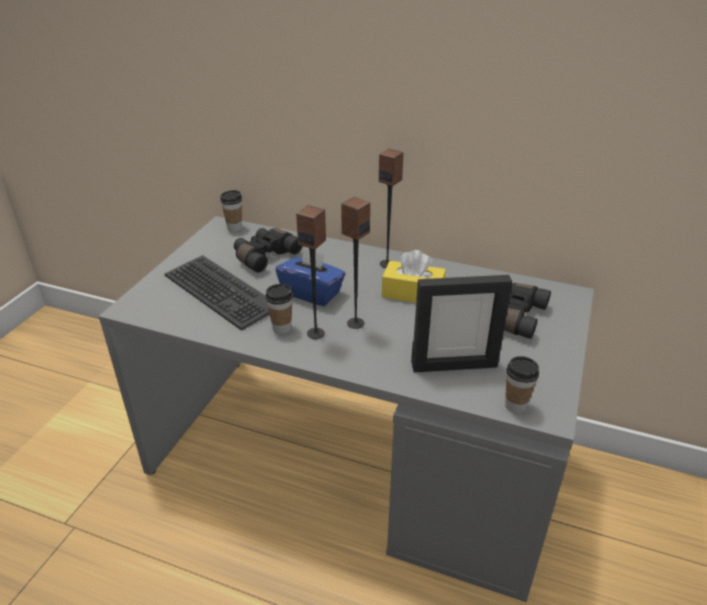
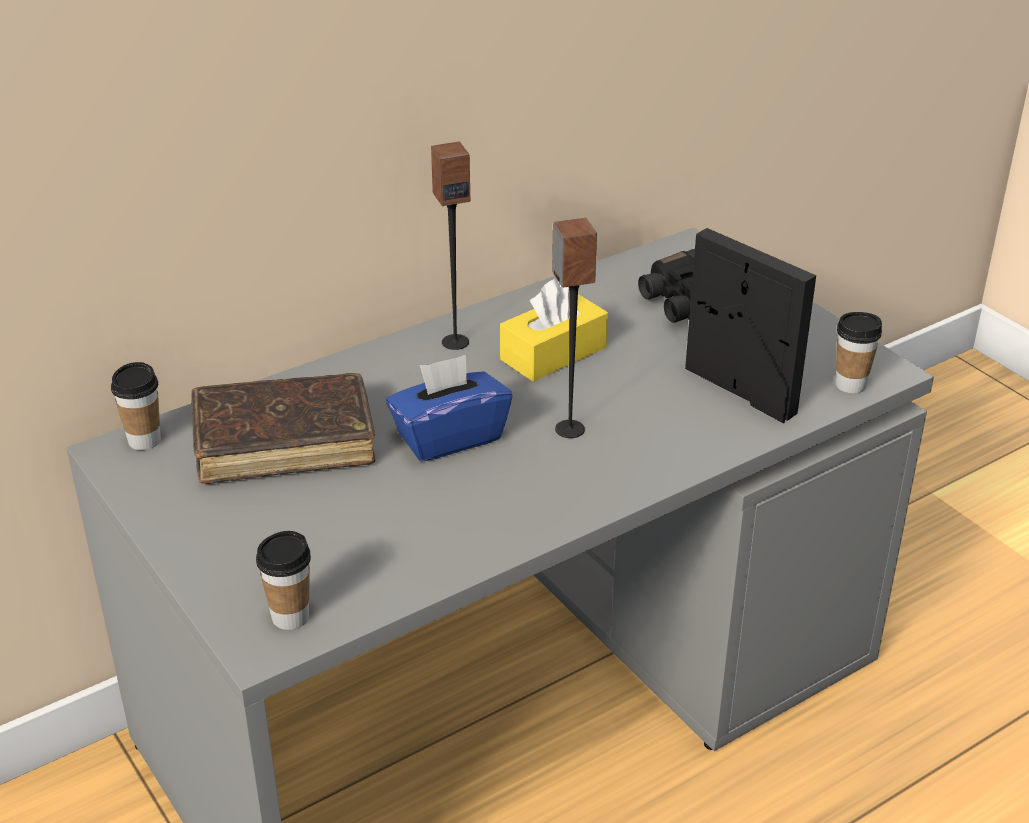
camera: 55 degrees left, 0 degrees up
keyboard [165,255,269,331] -> none
black binoculars [234,228,303,273] -> brown book [191,373,376,484]
cup [265,284,293,334] -> cup moved to [256,531,311,630]
speaker [296,205,326,339] -> none
picture frame [411,275,512,373] -> picture frame turned 75 degrees counterclockwise [685,228,816,424]

